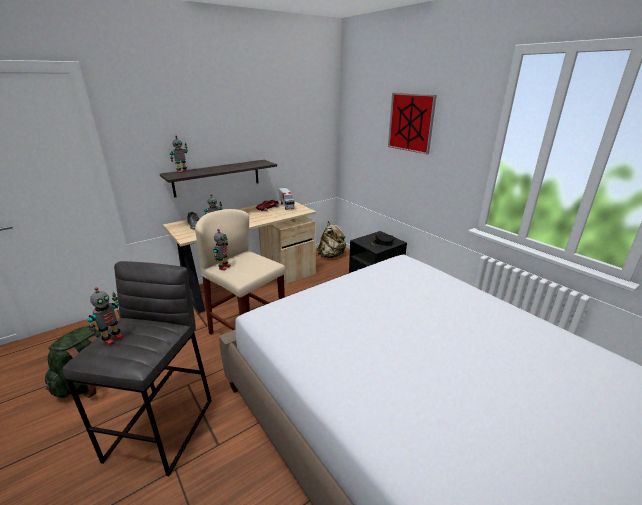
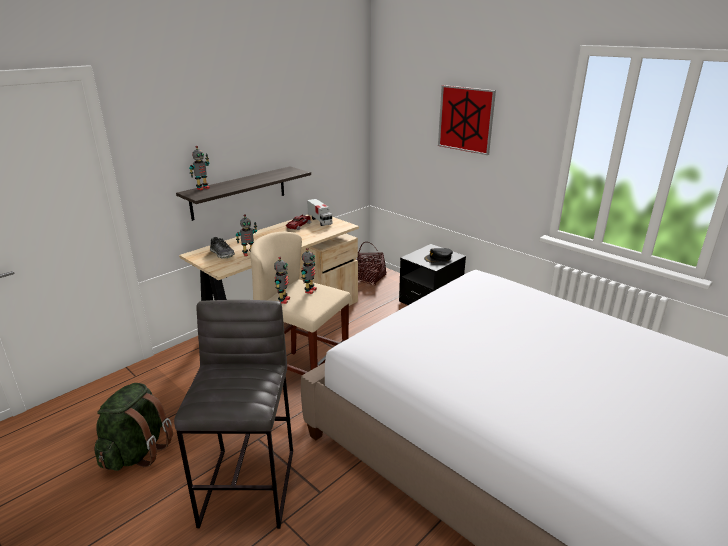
camera: 10 degrees left, 0 degrees up
toy robot [87,287,123,345] -> toy robot moved to [301,248,317,294]
beige backpack [317,221,346,258] -> basket [357,242,386,285]

